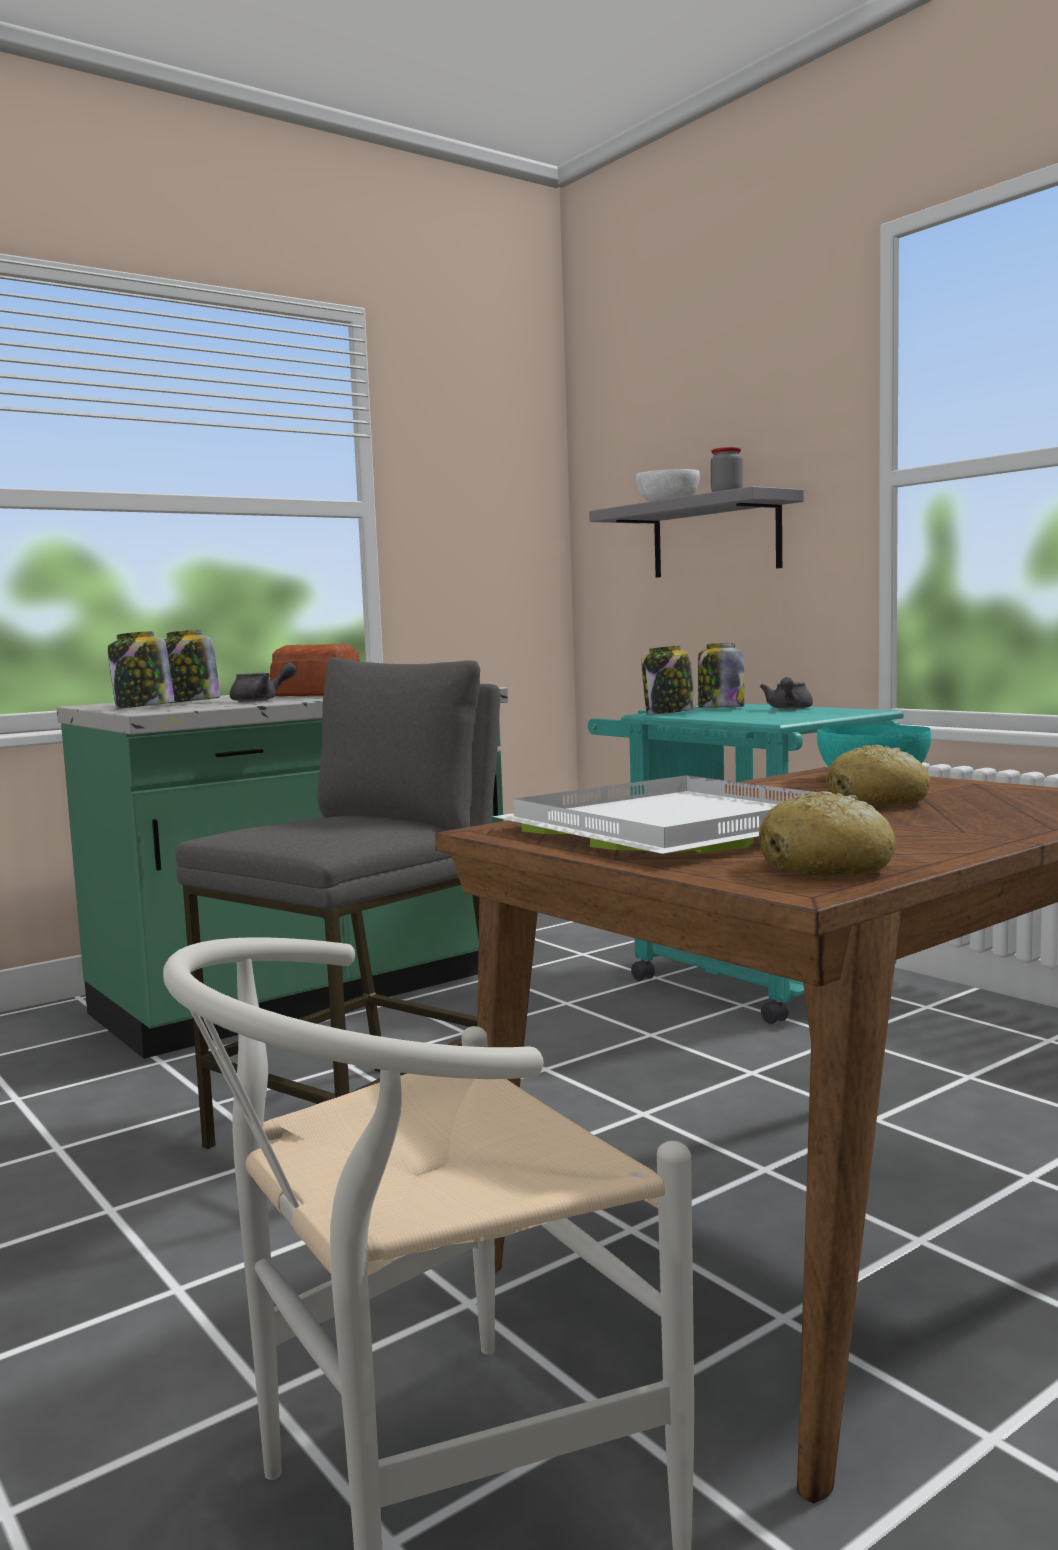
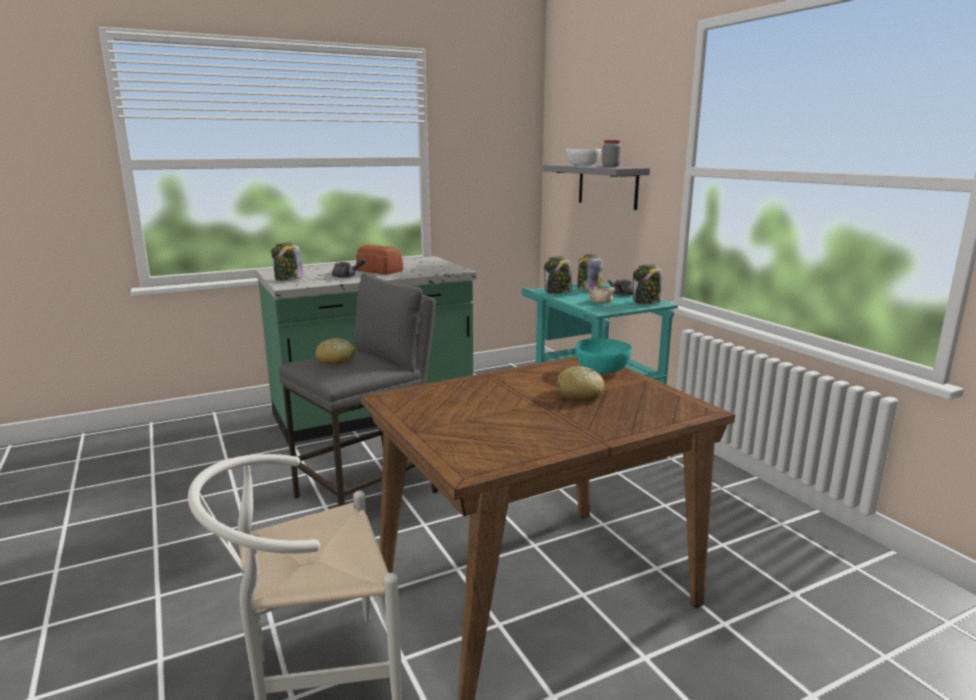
camera: 10 degrees right, 10 degrees up
jar [165,630,220,703] -> jar moved to [633,265,662,304]
white tray [492,775,811,854] -> none
bread [759,791,895,877] -> bread moved to [316,338,355,364]
none -> beige teapot [587,286,615,303]

